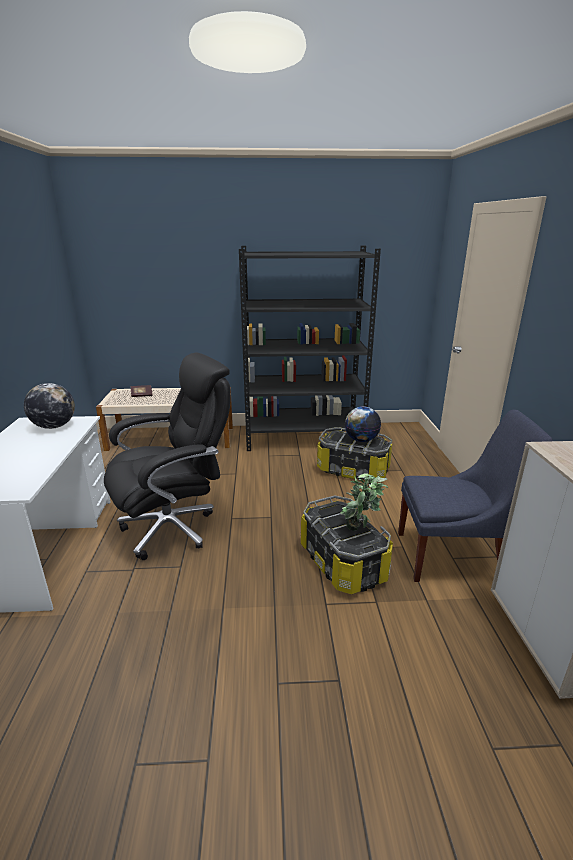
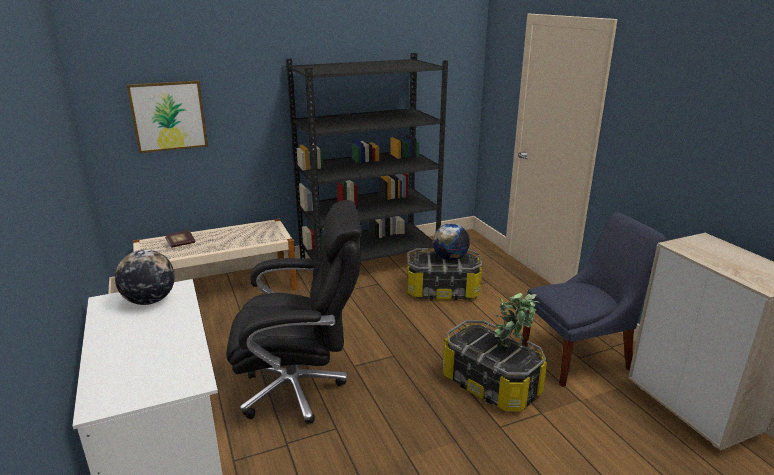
camera: 20 degrees left, 0 degrees up
black office chair [104,353,230,560] -> black office chair turned 45 degrees clockwise [226,200,361,424]
none -> picture [127,80,208,153]

